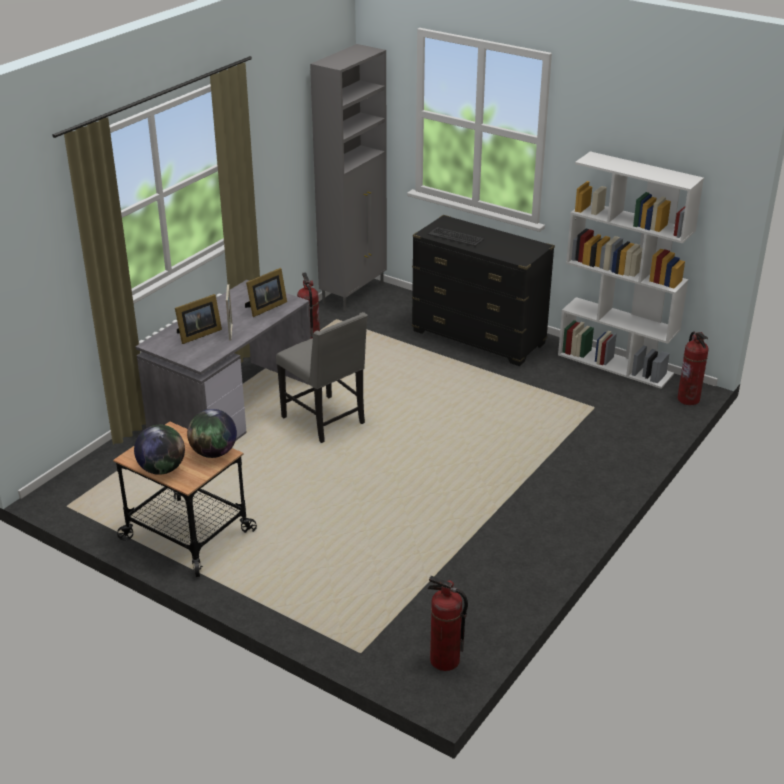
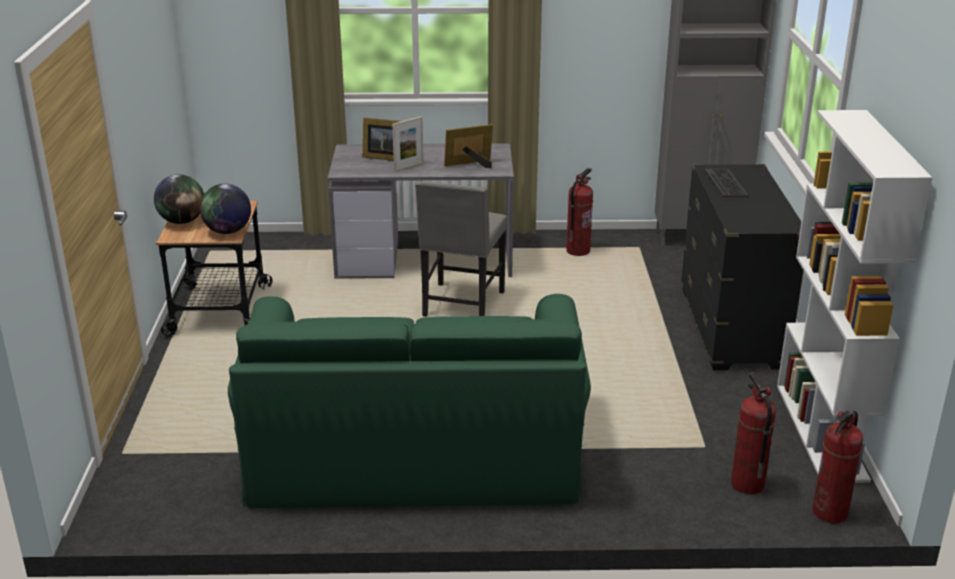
camera: 55 degrees right, 5 degrees down
picture frame [245,268,287,317] -> picture frame turned 150 degrees clockwise [444,124,493,168]
fire extinguisher [427,576,468,671] -> fire extinguisher moved to [731,372,776,494]
none -> green sofa [228,294,591,508]

